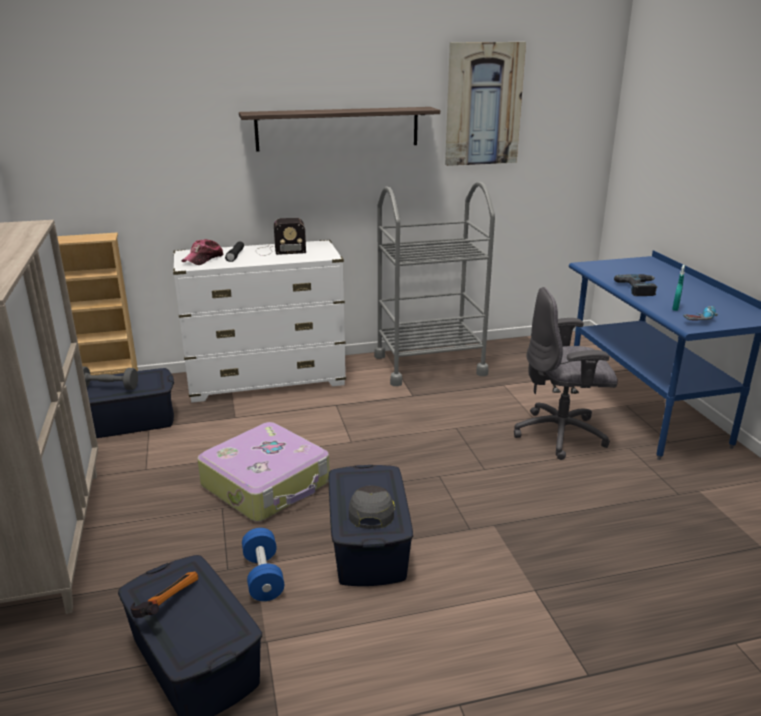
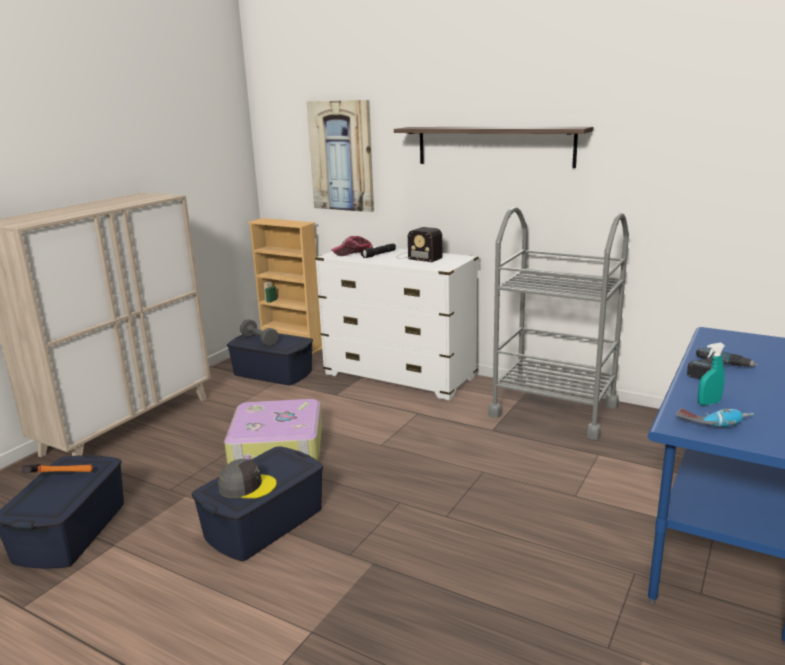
camera: 45 degrees right, 5 degrees down
blue dumbbell [242,528,284,601] -> none
grey cap [349,485,394,529] -> grey cap turned 45 degrees clockwise [218,459,277,498]
picture [445,42,526,166] -> picture moved to [307,100,374,212]
grey office chair [514,287,618,460] -> none

